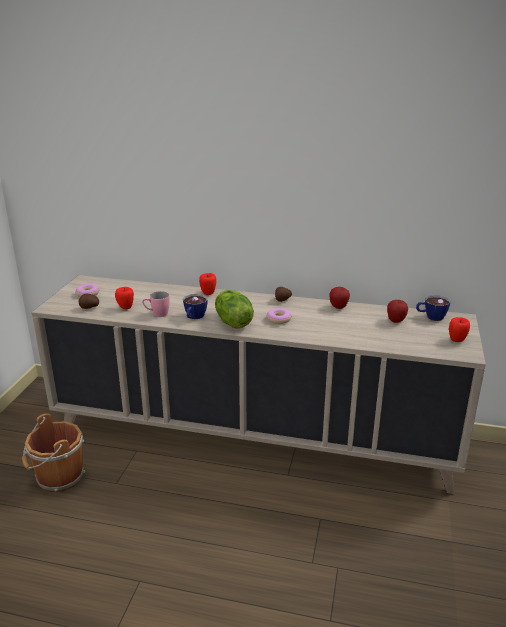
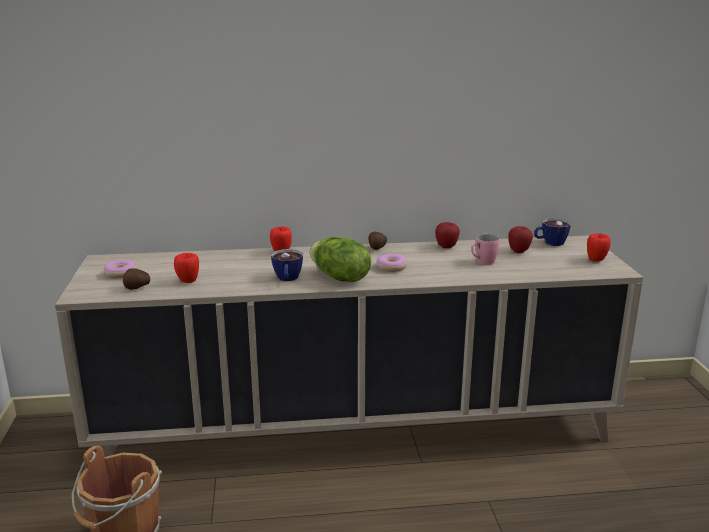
camera: 20 degrees left, 5 degrees down
pink mug [142,291,170,317] -> pink mug moved to [471,234,500,265]

